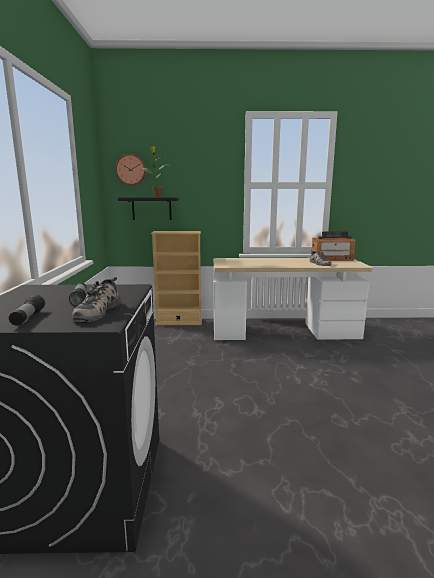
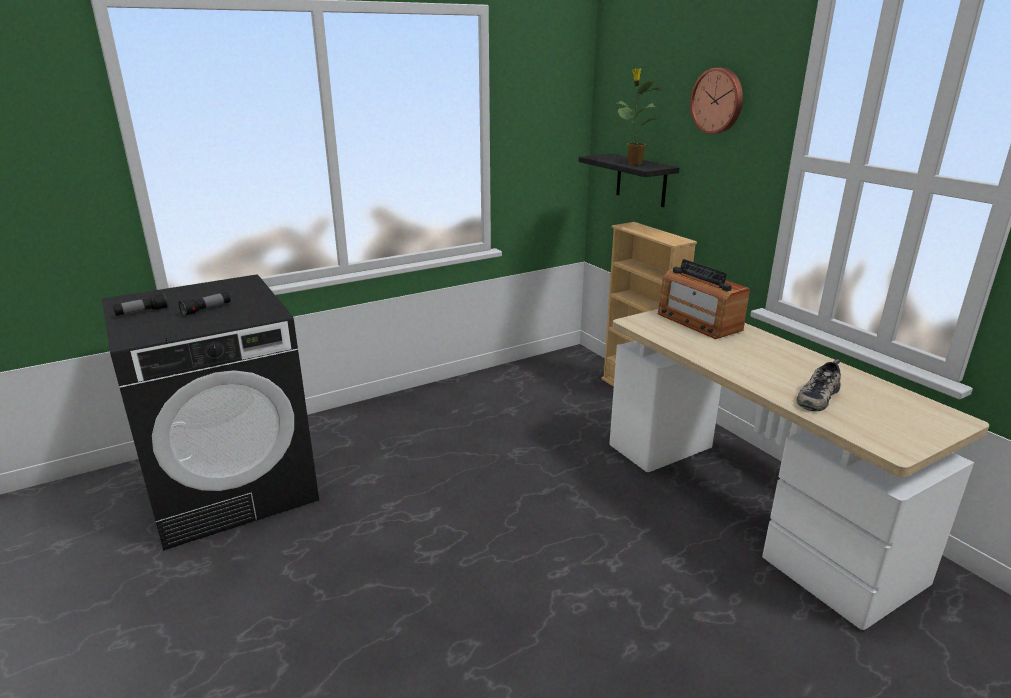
camera: 60 degrees right, 10 degrees up
shoe [72,277,121,323] -> none
wall clock [116,154,146,185] -> wall clock moved to [690,68,743,134]
radio [312,231,355,261] -> radio moved to [658,259,750,339]

